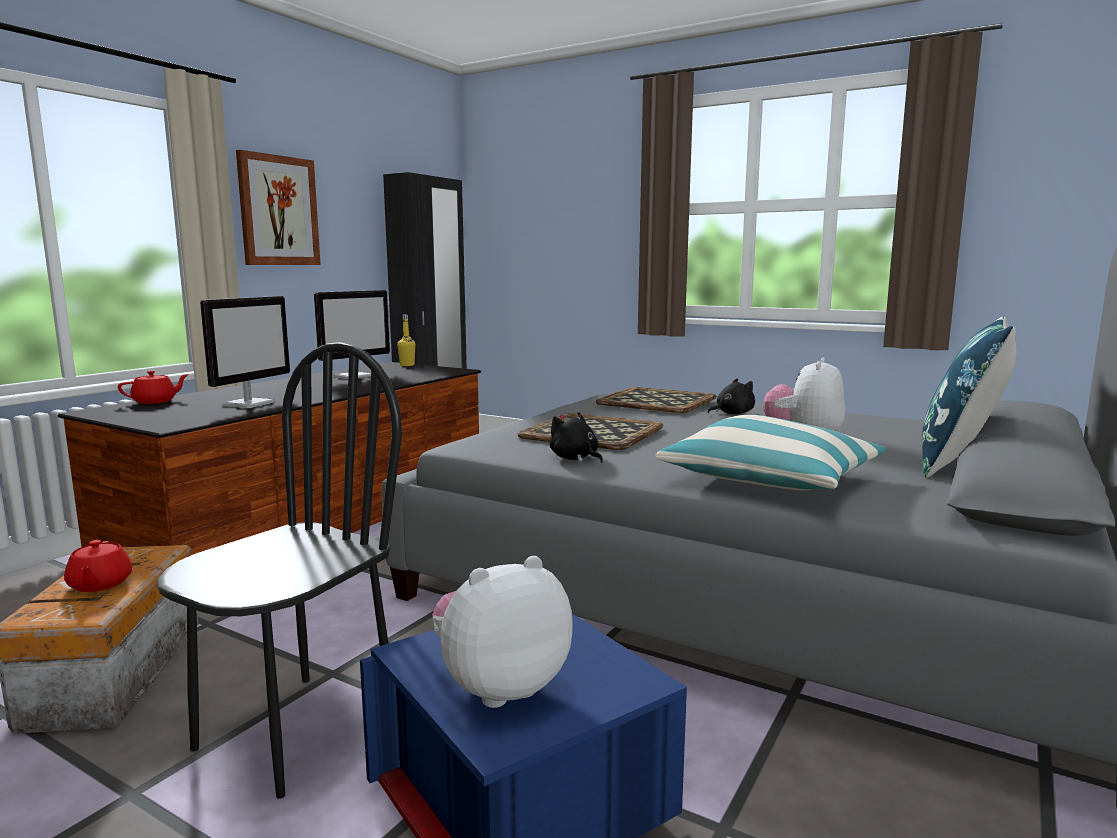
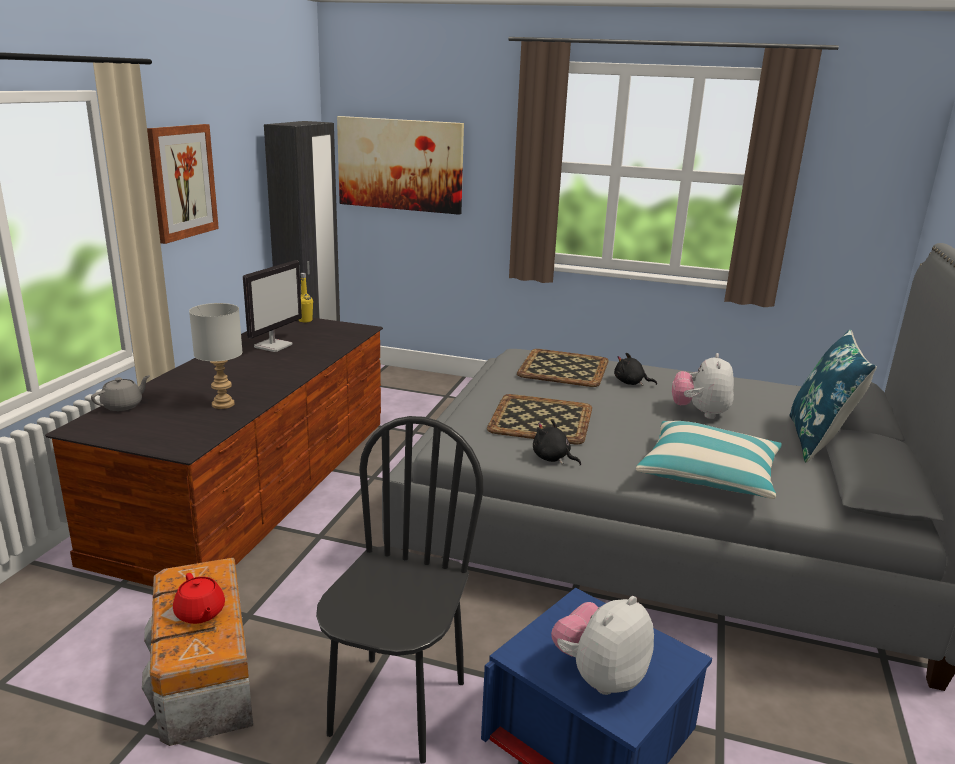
camera: 15 degrees left, 10 degrees up
red teapot [118,371,189,404] -> grey teapot [91,375,150,411]
monitor [200,296,290,408] -> grey table lamp [189,303,243,409]
black plush toy [707,379,755,414] -> black plush toy turned 120 degrees counterclockwise [614,353,657,386]
none -> picture [337,116,464,215]

